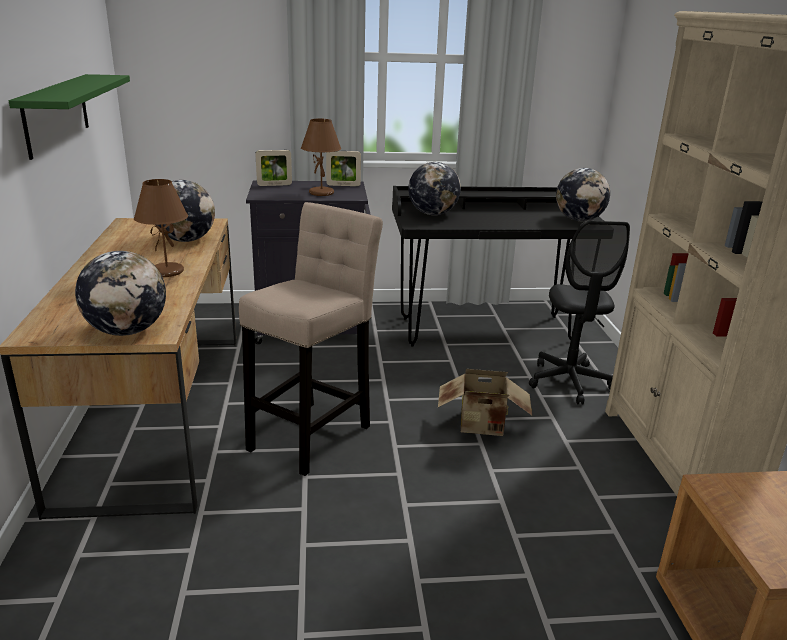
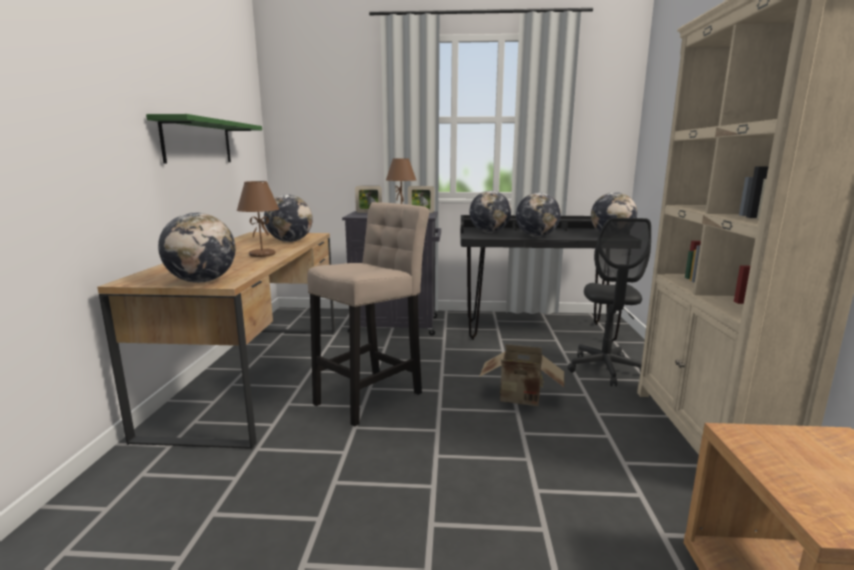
camera: 10 degrees right, 10 degrees down
none -> globe [516,192,561,237]

